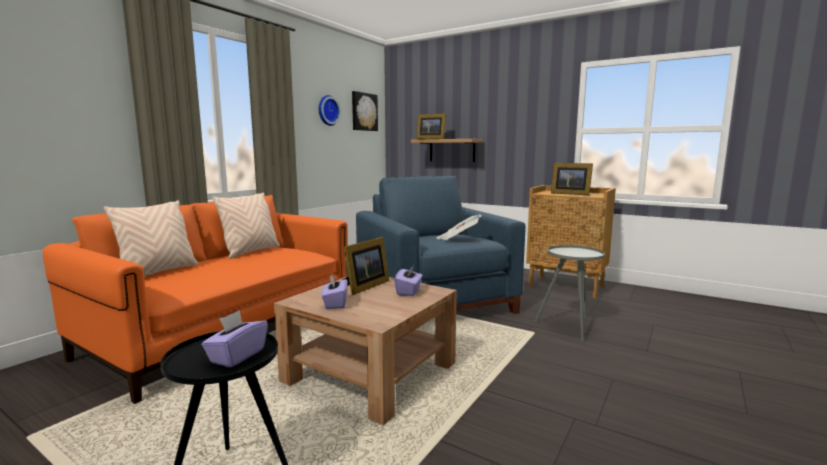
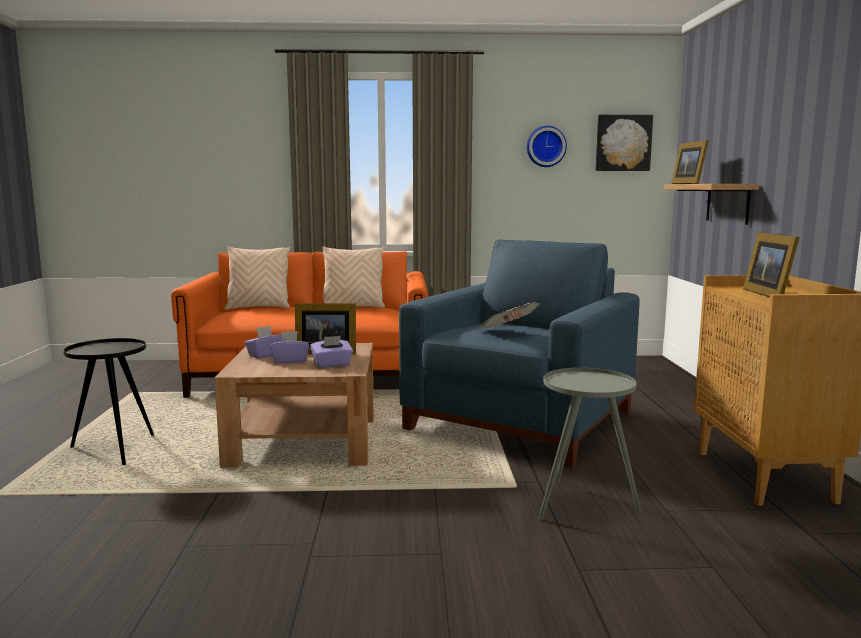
camera: 55 degrees right, 0 degrees up
purple tissue box [201,310,268,368] -> purple tissue box moved to [270,331,309,363]

